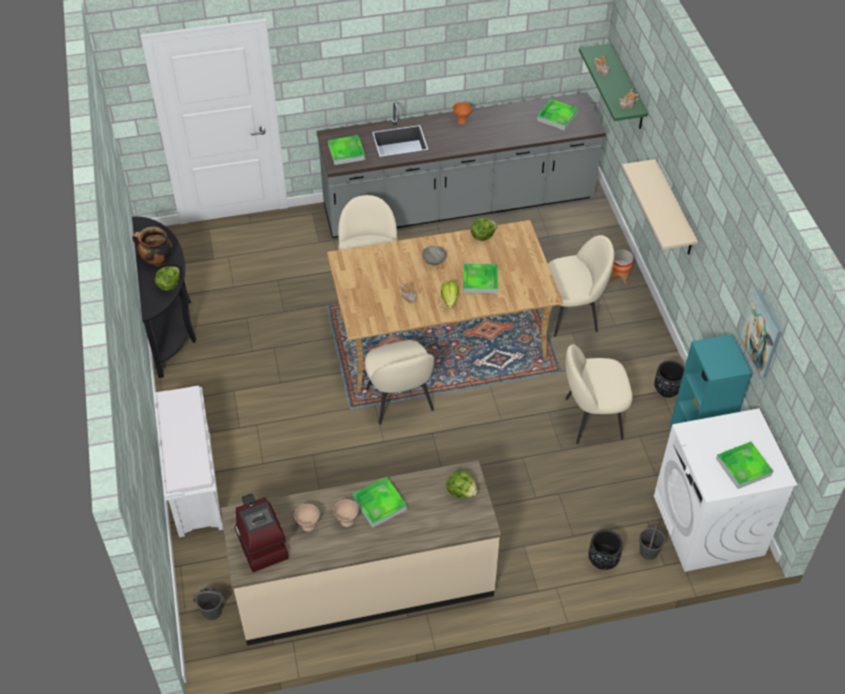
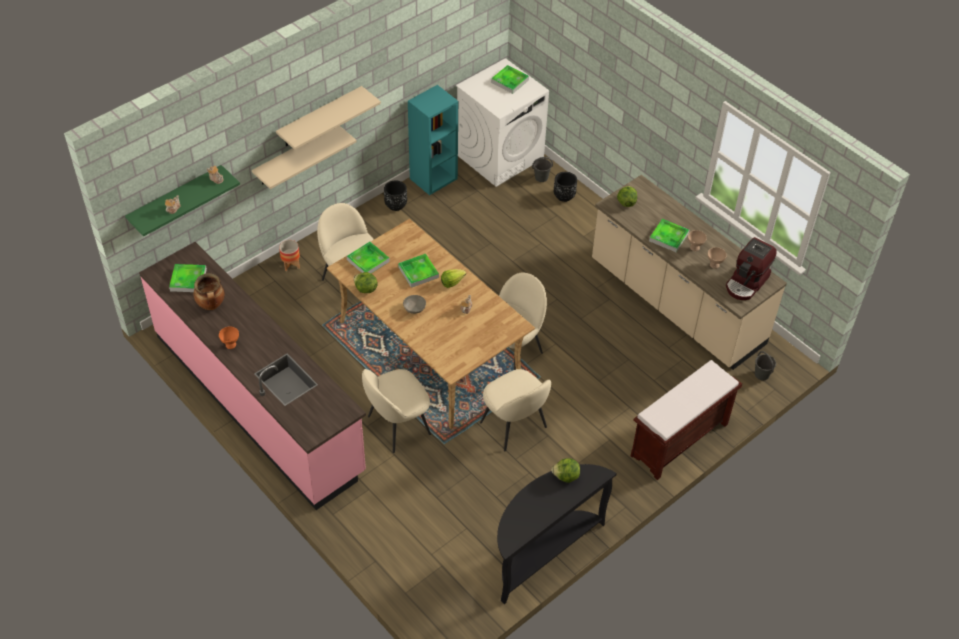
camera: 120 degrees left, 0 degrees up
cooking pot [132,226,172,266] -> cooking pot moved to [193,273,225,310]
white bench [154,386,223,537] -> brown bench [631,360,742,480]
grey counter [317,92,606,238] -> pink counter [139,242,366,510]
tray [328,135,365,165] -> tray moved to [347,241,390,273]
beige chair [565,344,632,444] -> beige chair moved to [480,369,551,451]
picture [740,289,782,378] -> none
none -> beige shelf [276,86,381,150]

